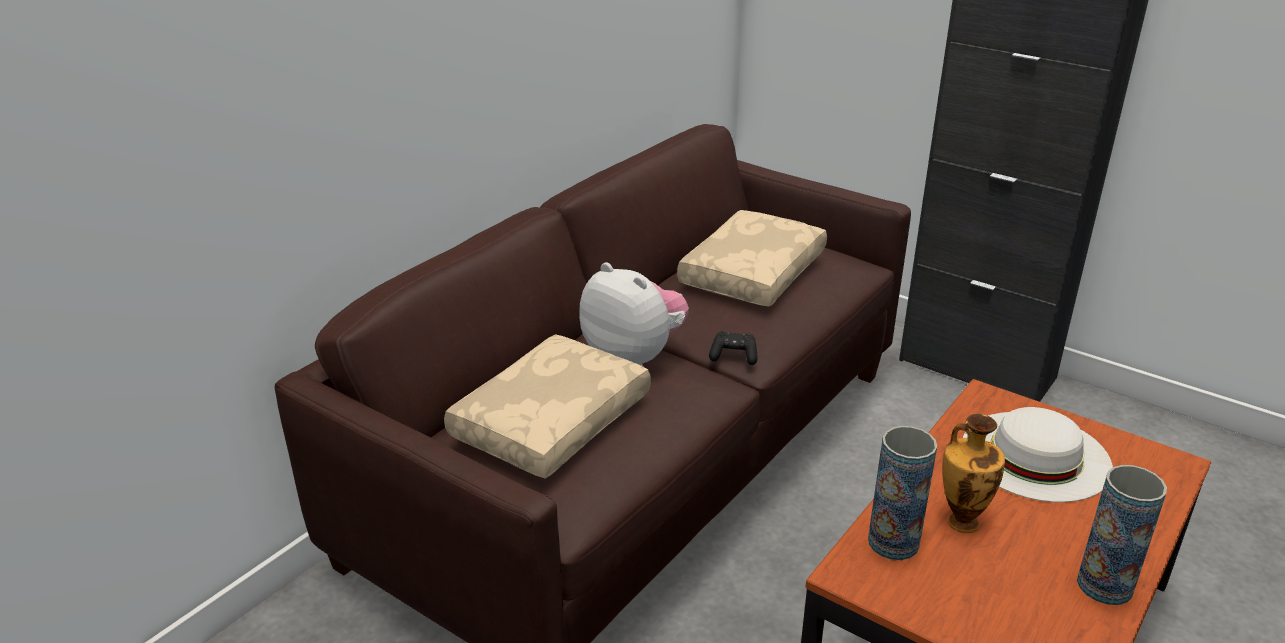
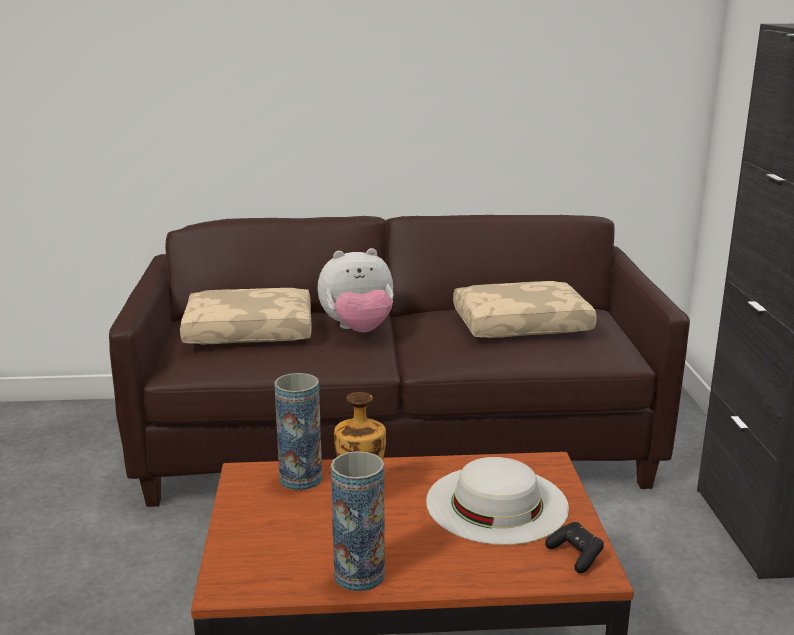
camera: 50 degrees right, 10 degrees down
plush toy [579,262,689,366] -> plush toy turned 75 degrees clockwise [318,248,394,332]
black game controller [709,331,757,365] -> black game controller moved to [545,522,604,573]

